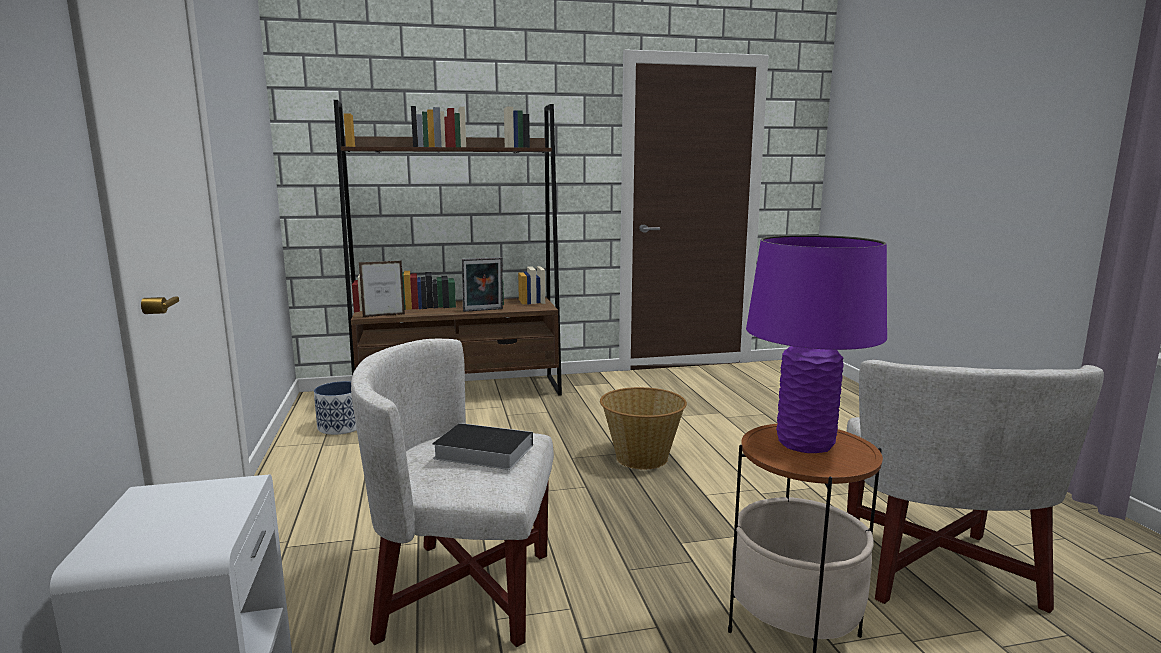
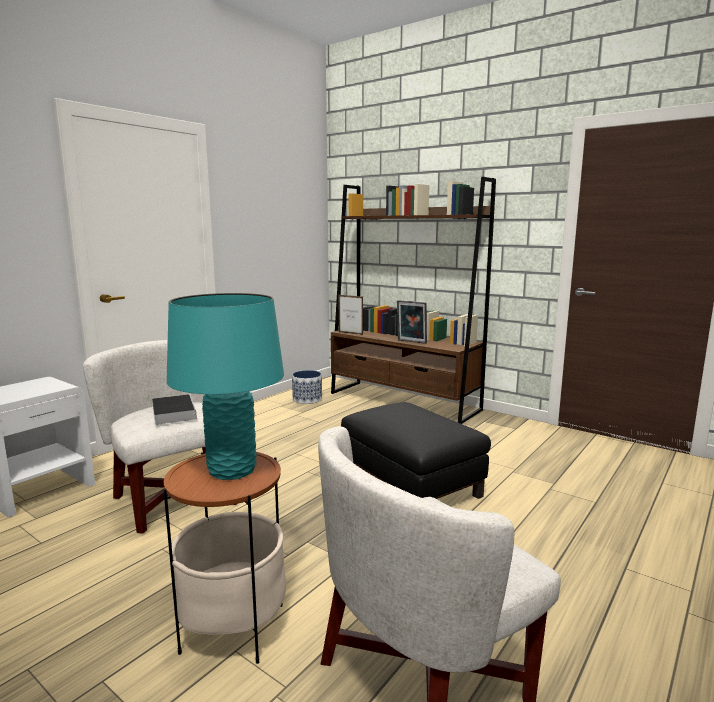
camera: 50 degrees right, 0 degrees up
basket [600,387,687,469] -> black ottoman [341,402,491,499]
purple table lamp [746,235,887,453] -> turquoise table lamp [167,293,284,480]

